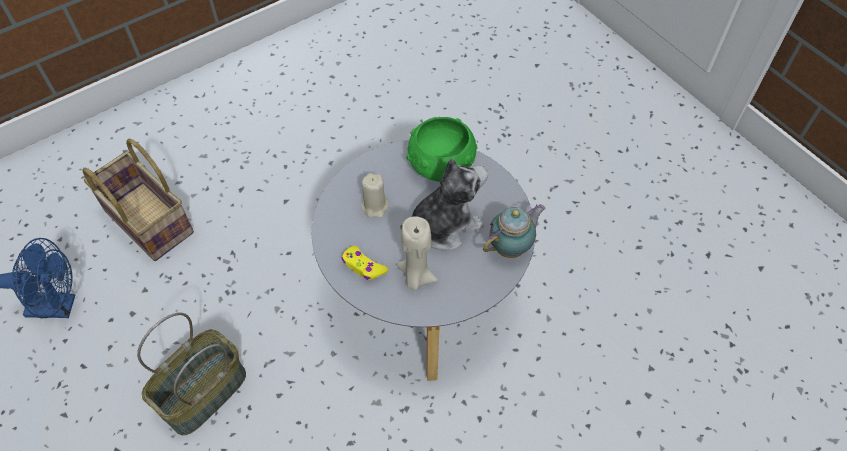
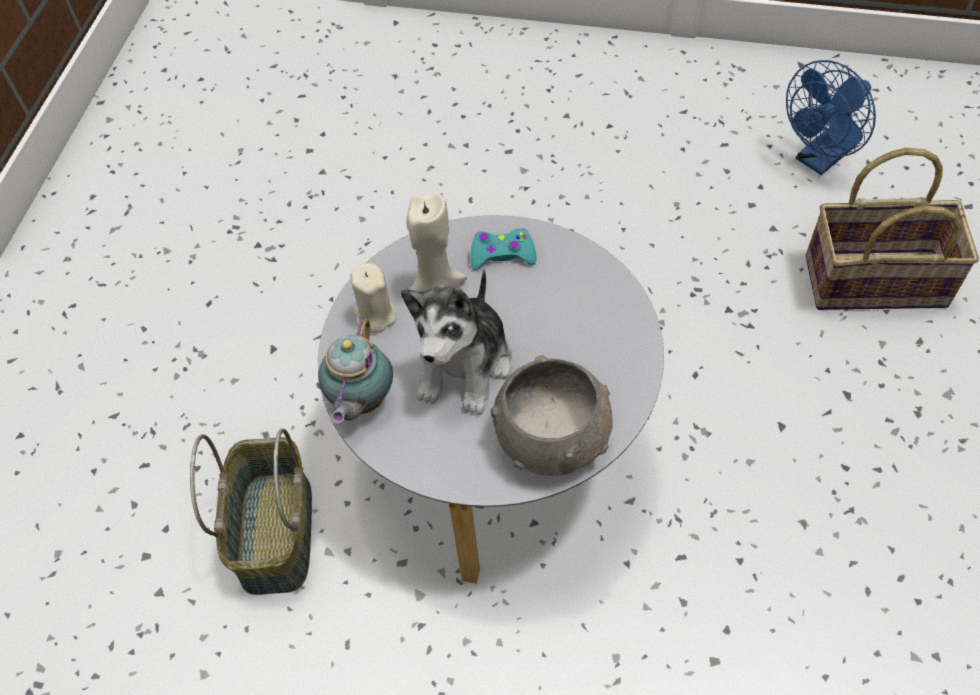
camera: 140 degrees right, 0 degrees up
basket [137,312,246,435] -> basket moved to [190,428,312,595]
yellow game controller [342,246,388,280] -> turquoise game controller [470,228,537,270]
beige candle [362,173,389,218] -> beige candle moved to [350,263,396,333]
green bowl [406,117,478,182] -> grey bowl [490,355,613,476]

